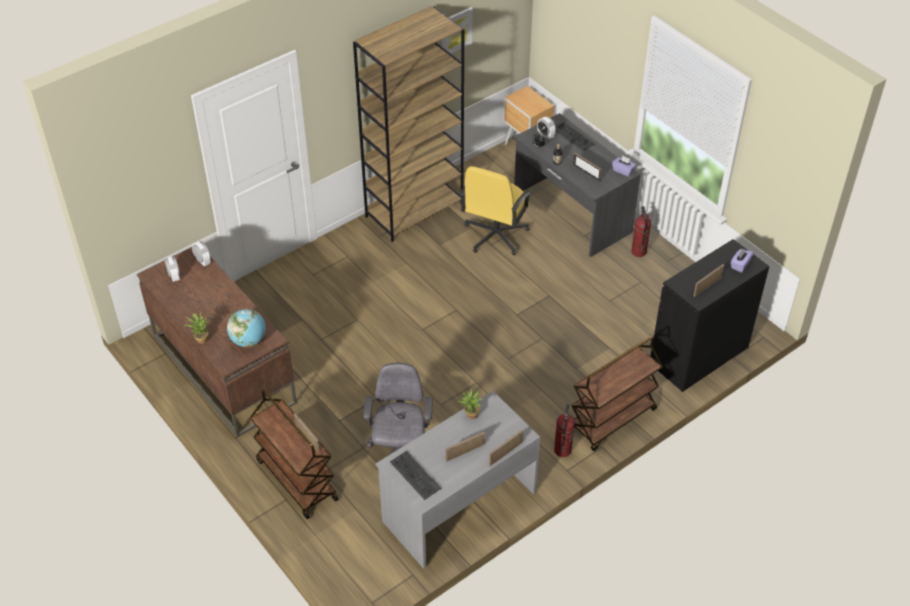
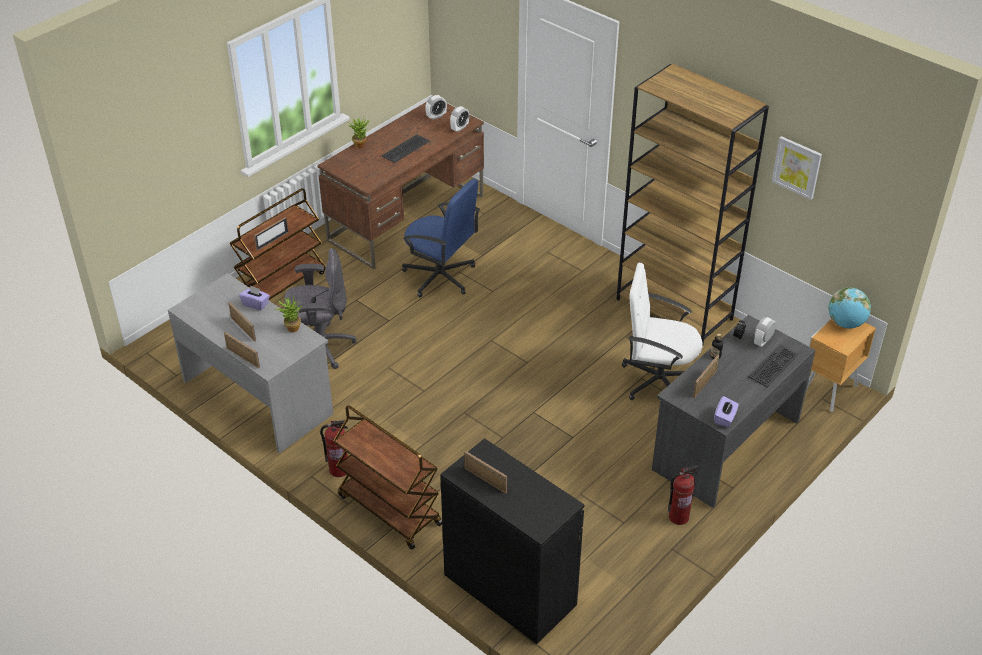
camera: 80 degrees right, 5 degrees down
globe [227,309,266,347] -> globe moved to [828,287,871,329]
keyboard [390,451,441,500] -> keyboard moved to [382,134,430,163]
yellow office chair [460,166,532,255] -> white office chair [622,263,703,400]
purple tissue box [730,248,754,273] -> purple tissue box moved to [239,286,270,311]
none -> blue office chair [402,179,480,297]

